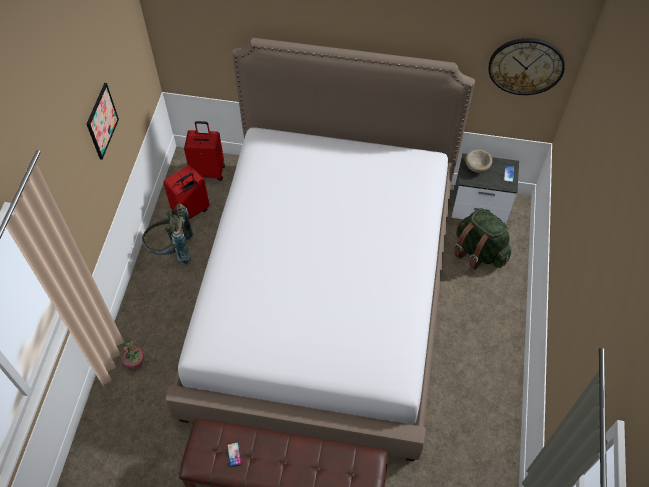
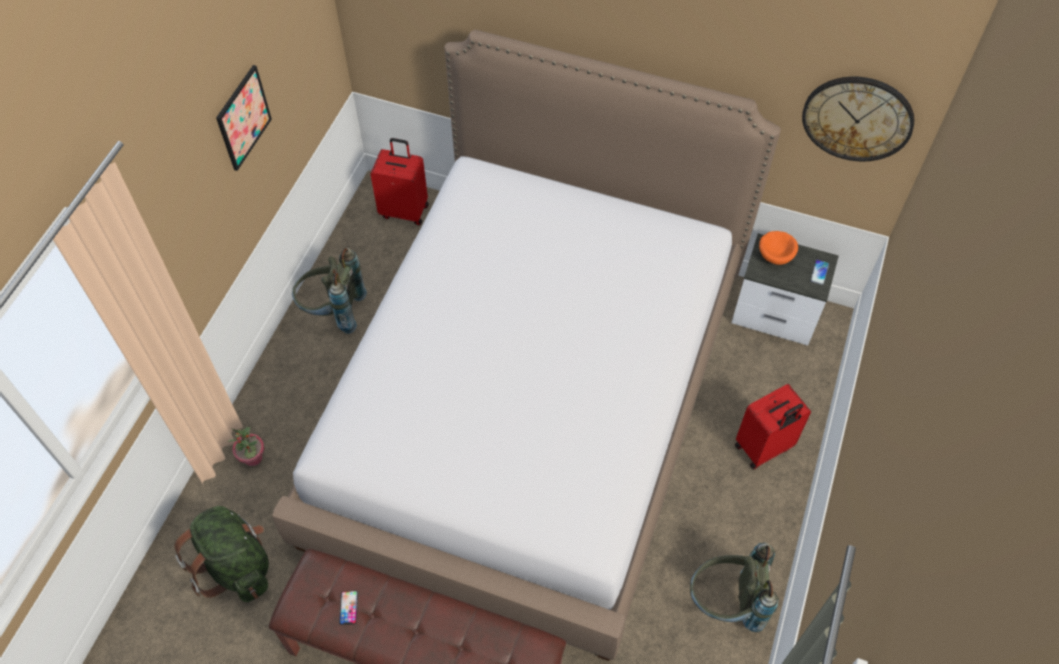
camera: 10 degrees right, 0 degrees up
red suitcase [163,165,210,219] -> red suitcase moved to [735,384,811,470]
green backpack [454,208,511,270] -> green backpack moved to [174,506,269,602]
beige bowl [466,150,492,173] -> orange bowl [759,231,798,265]
none -> grey backpack [690,543,779,632]

